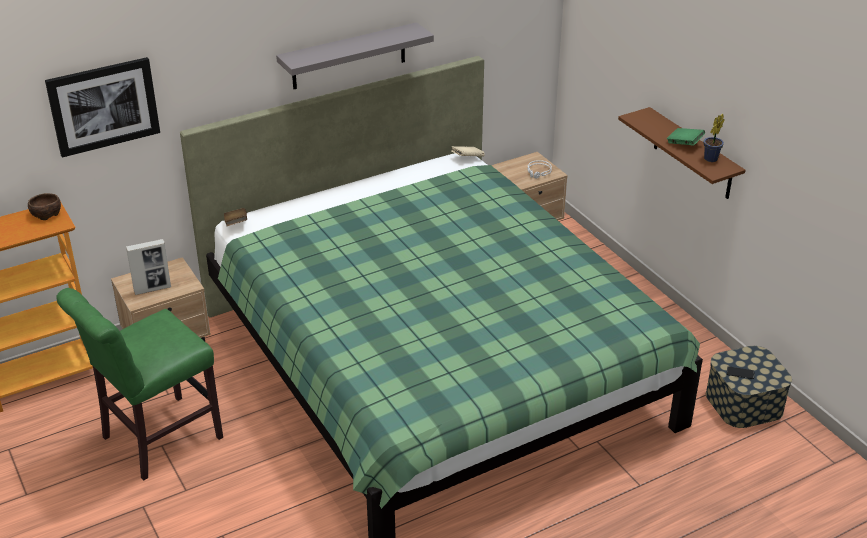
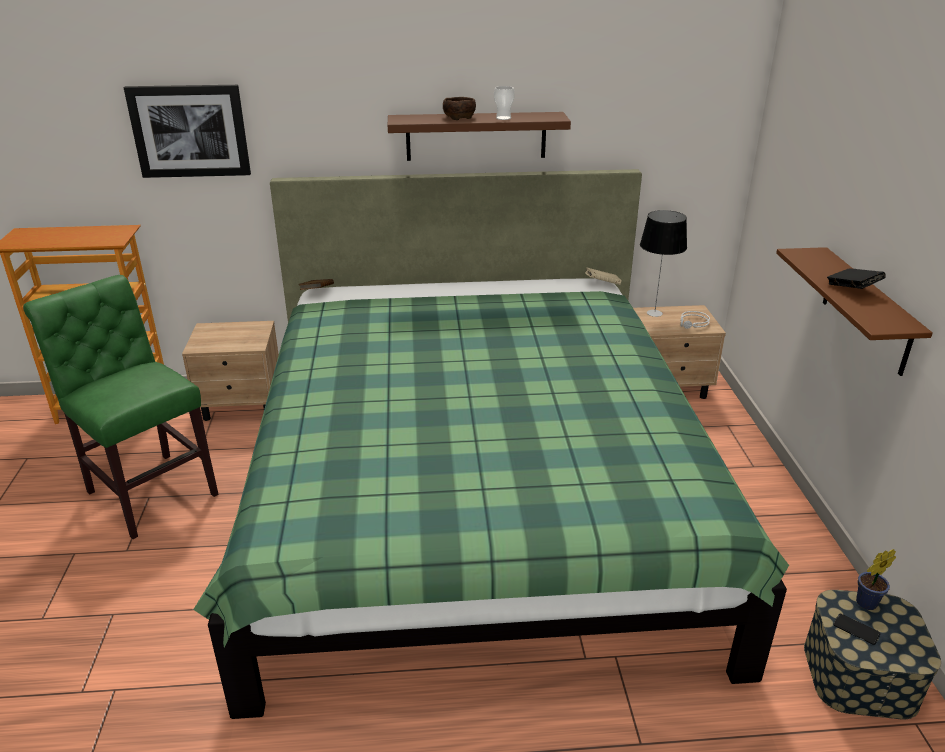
camera: 25 degrees right, 5 degrees down
brown bowl [28,193,61,220] -> brown bowl moved to [443,97,476,120]
green chair [56,288,223,480] -> green chair turned 60 degrees clockwise [23,275,219,539]
picture frame [126,239,171,295] -> none
grey shelf [276,22,434,89] -> brown shelf [388,112,571,161]
green book [667,128,705,146] -> black book [827,268,886,289]
potted plant [704,114,725,162] -> potted plant moved to [856,549,896,610]
none -> cup [494,86,515,120]
none -> table lamp [640,210,687,317]

